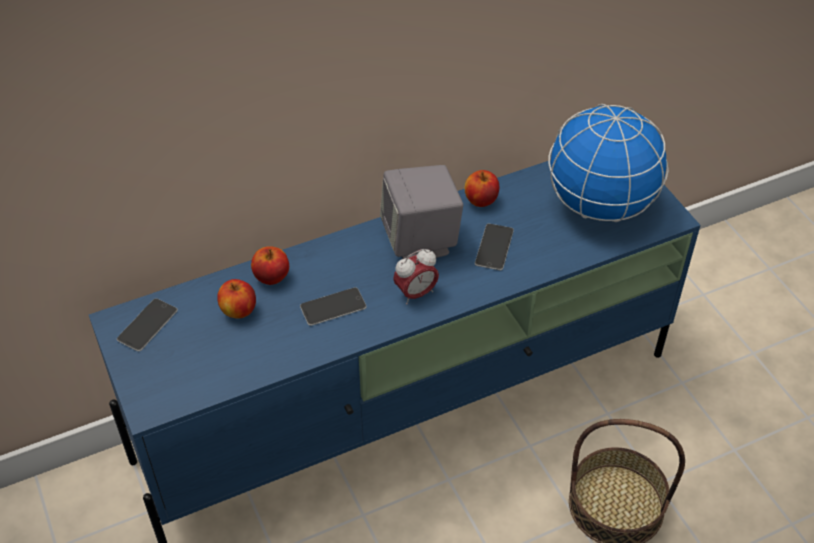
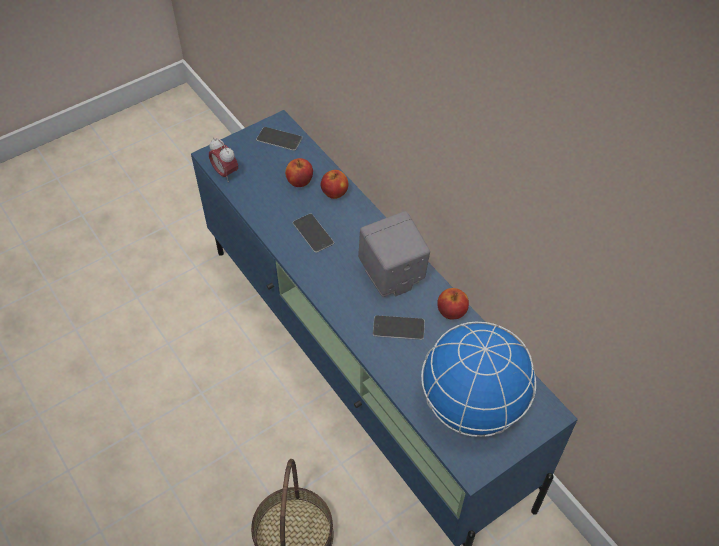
camera: 80 degrees right, 5 degrees up
alarm clock [393,249,439,305] -> alarm clock moved to [209,138,238,182]

